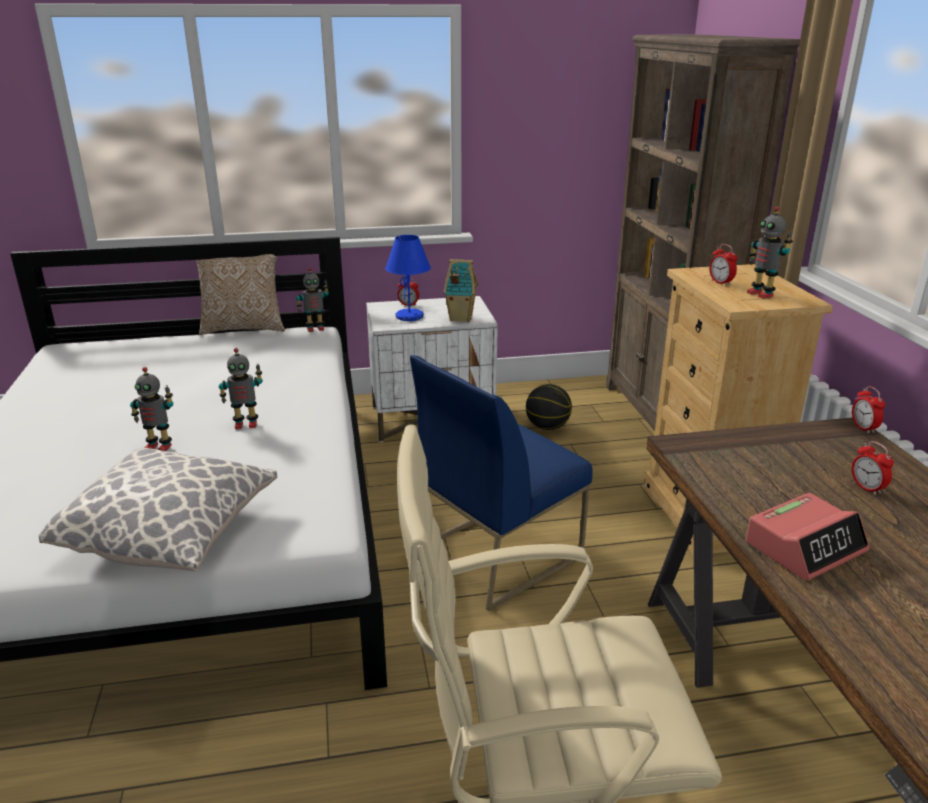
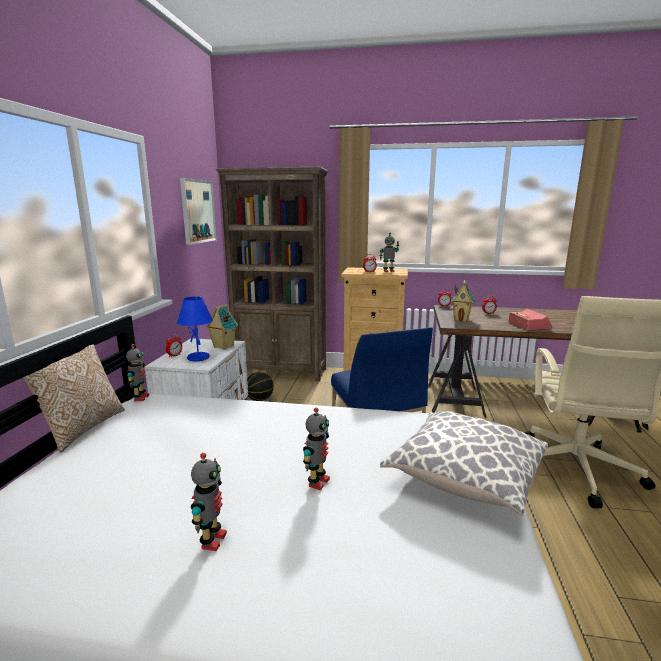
camera: 70 degrees left, 10 degrees down
toy robot [219,348,263,429] -> toy robot moved to [191,453,227,551]
none -> picture [180,178,217,245]
none -> toy house [451,280,475,322]

